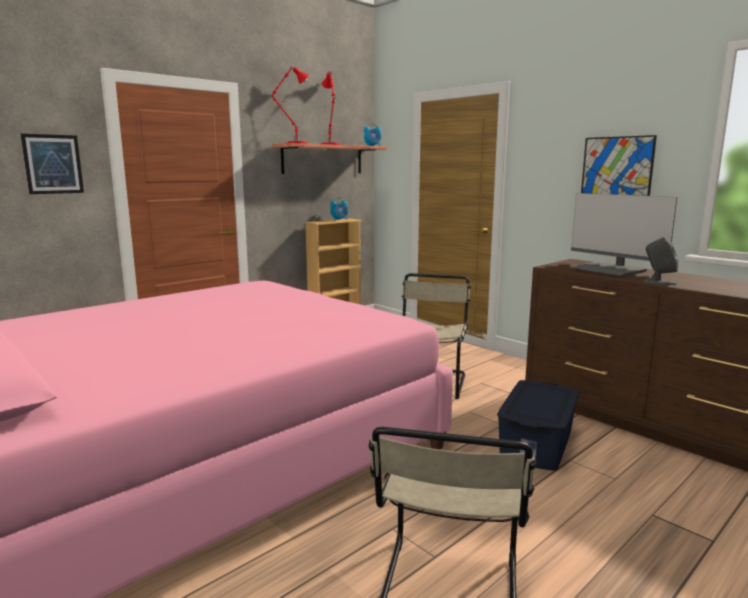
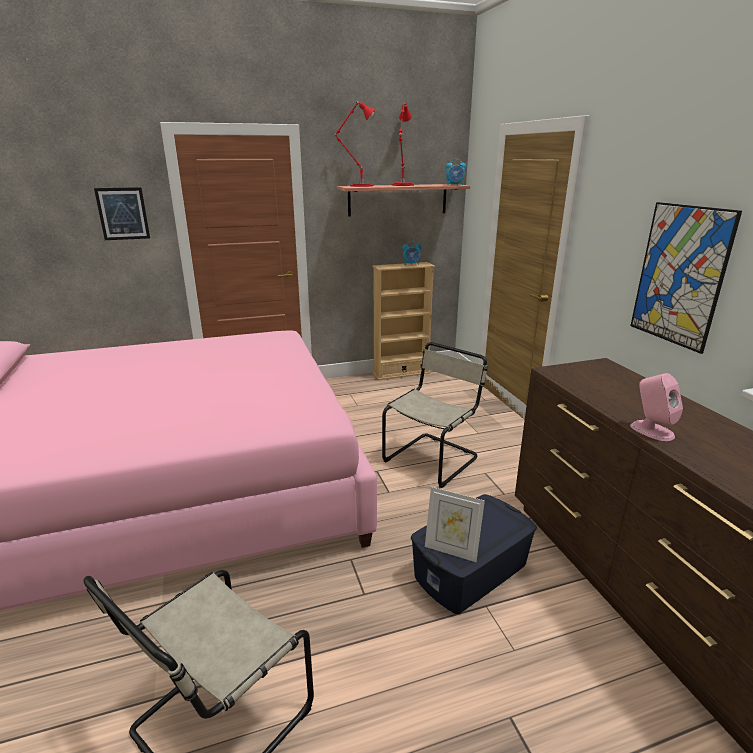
camera: 25 degrees right, 10 degrees up
monitor [570,193,677,276] -> none
grey speaker [643,236,678,285] -> pink speaker [630,373,683,441]
none -> picture frame [425,487,485,562]

